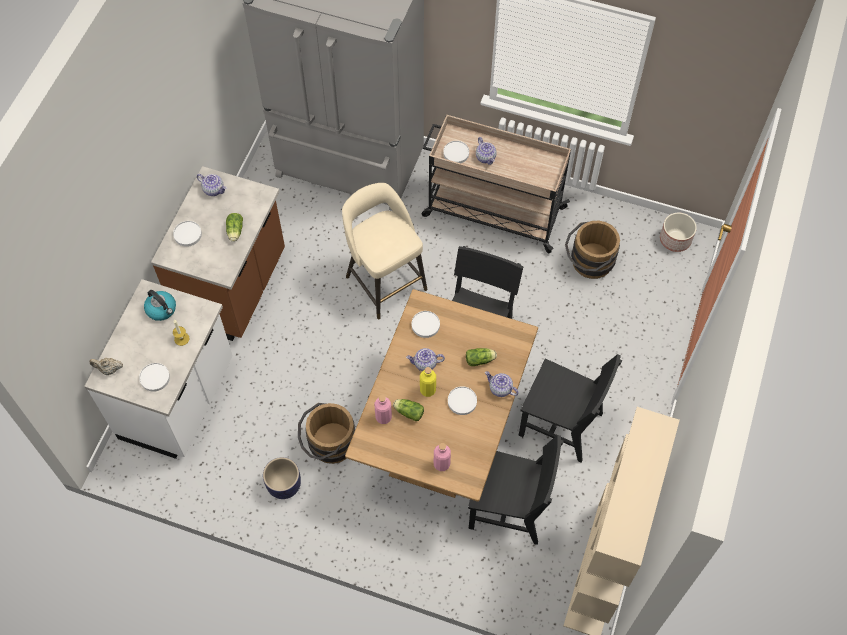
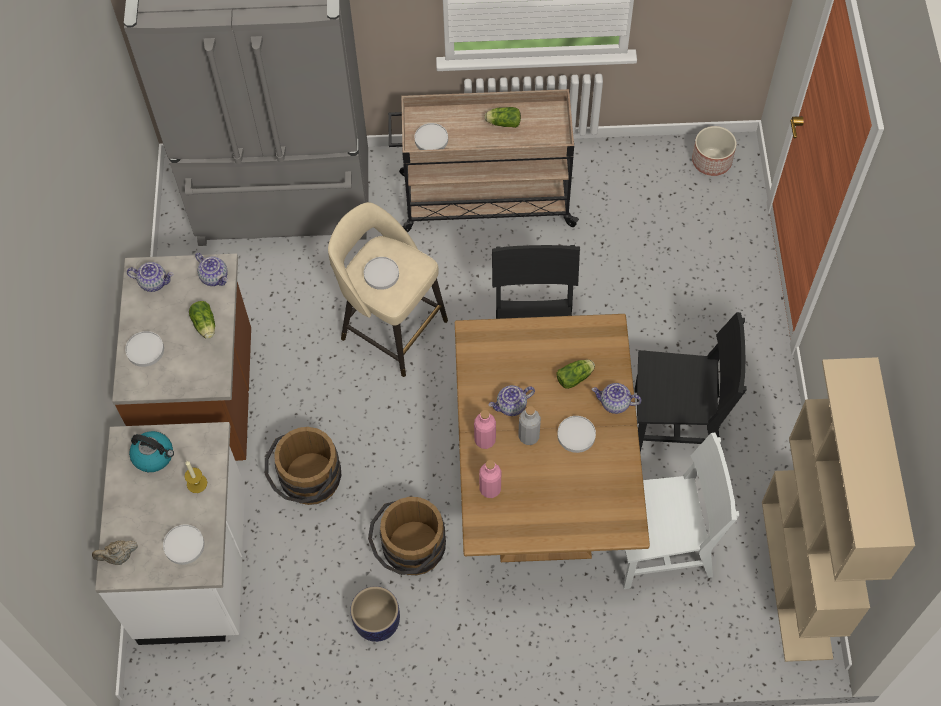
camera: 20 degrees left, 0 degrees up
lettuce [393,399,424,421] -> lettuce moved to [485,107,521,128]
white plate [412,311,440,338] -> white plate moved to [364,257,399,290]
yellow bottle [420,367,436,397] -> grey bottle [518,406,541,445]
pink bottle [434,443,451,471] -> pink bottle moved to [474,410,496,449]
black chair [468,435,564,545] -> white chair [623,432,740,589]
teapot [476,137,497,165] -> teapot moved to [195,253,228,286]
brown bucket [565,221,620,279] -> brown bucket moved to [265,427,341,505]

